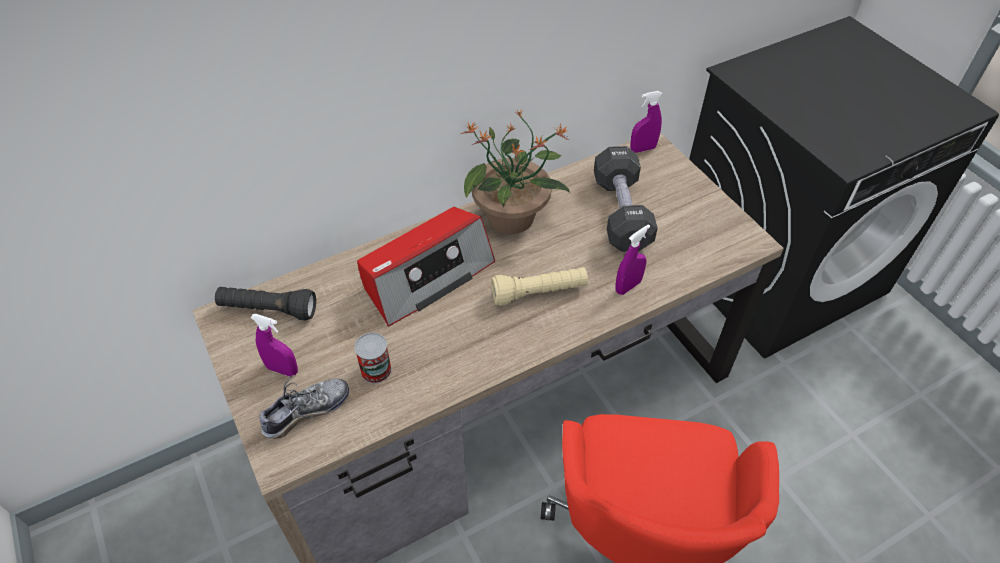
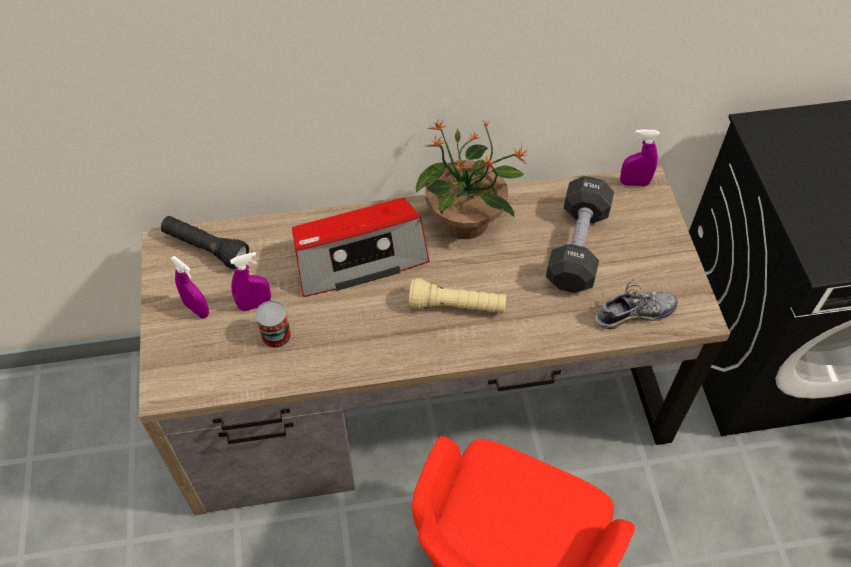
camera: 20 degrees right, 5 degrees up
shoe [257,375,349,439] -> shoe moved to [595,278,678,329]
purple spray bottle [615,224,650,295] -> purple spray bottle moved to [230,252,271,311]

